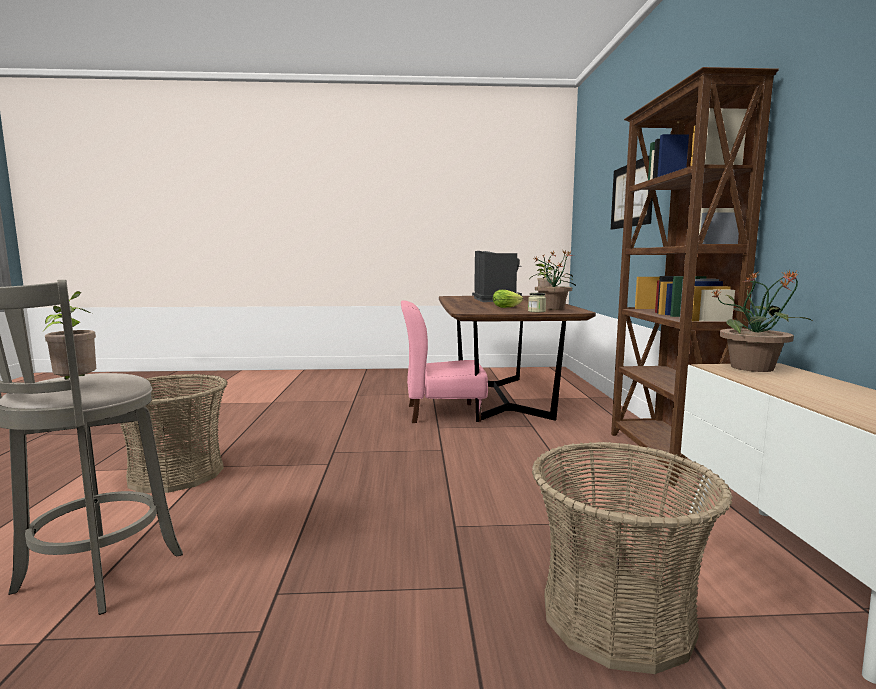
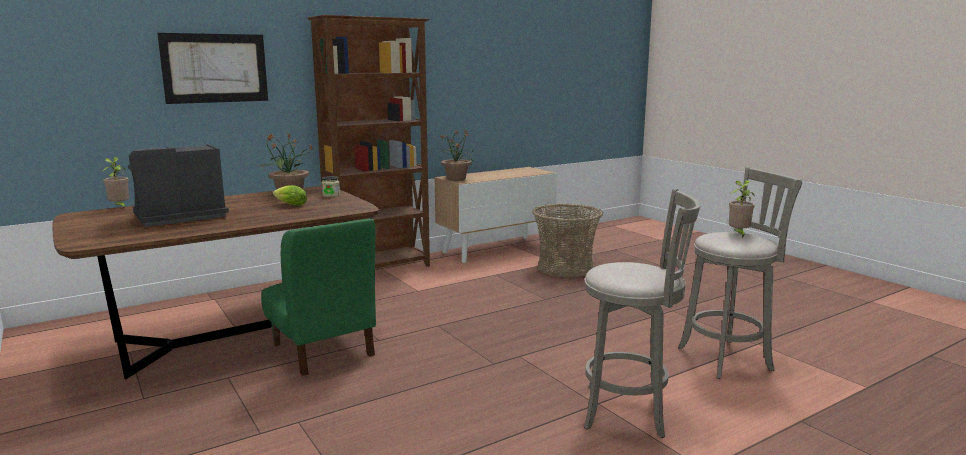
camera: 120 degrees left, 5 degrees up
basket [120,374,227,493] -> grey stool [584,189,701,438]
pink chair [401,300,488,423] -> green chair [261,218,376,376]

